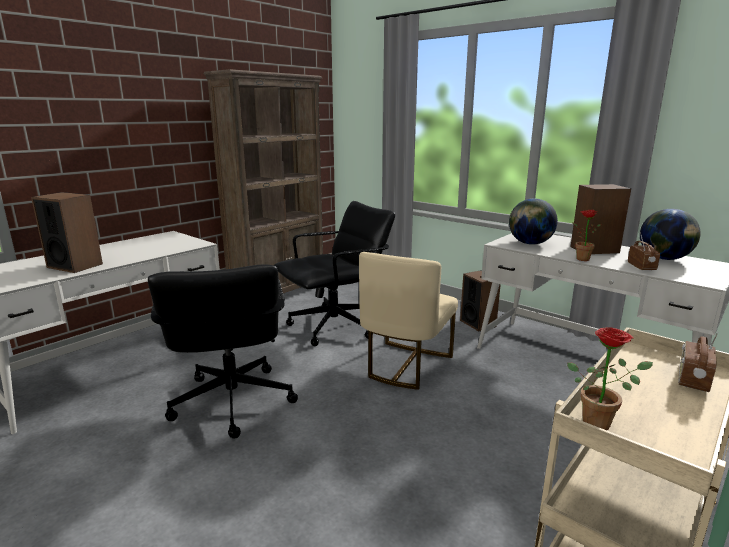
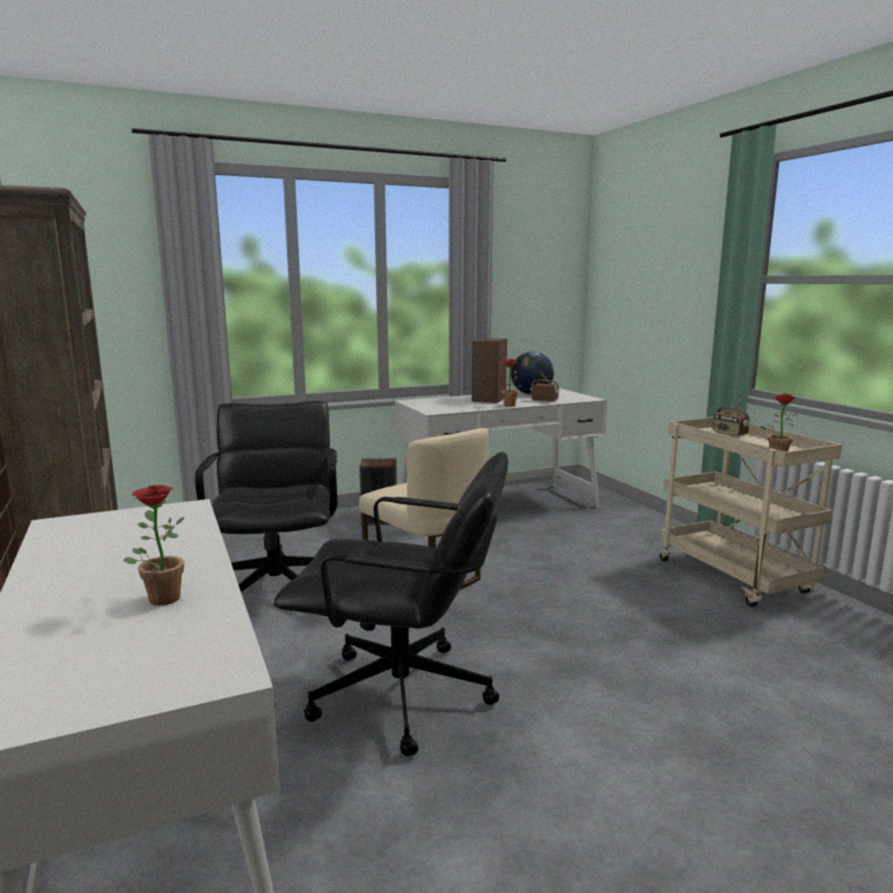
camera: 65 degrees left, 5 degrees down
speaker [31,192,103,273] -> potted plant [124,485,185,606]
globe [509,198,558,245] -> none

